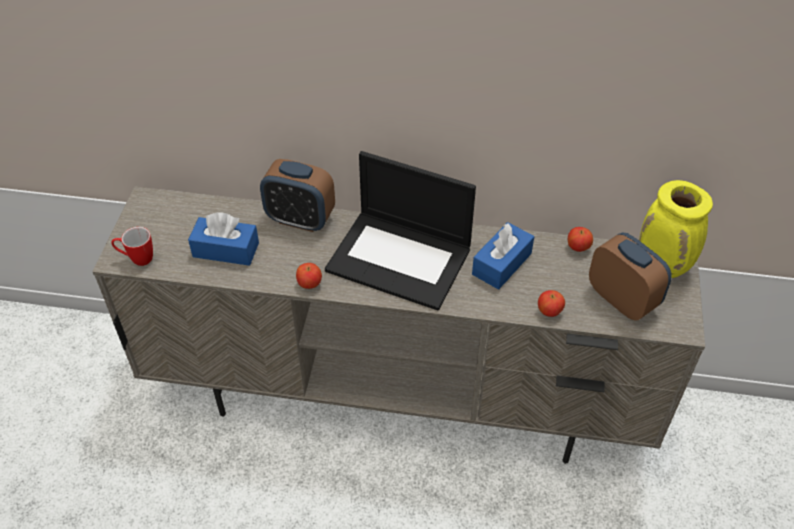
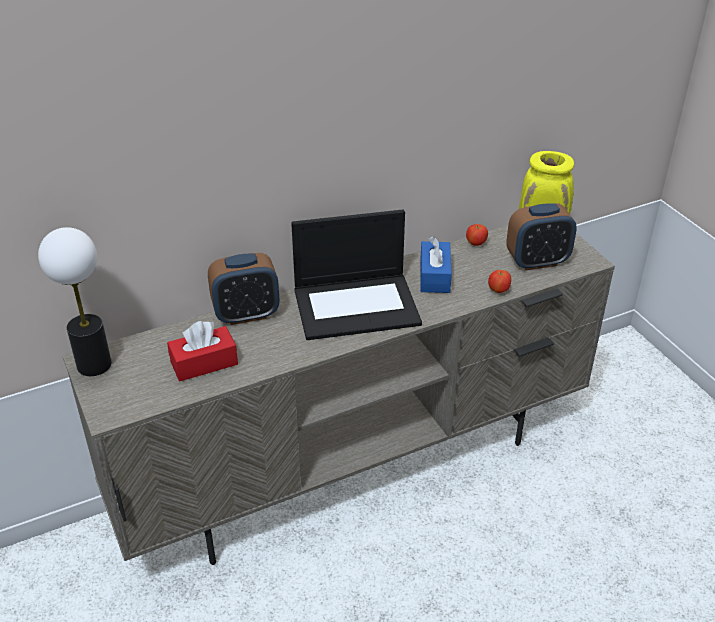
camera: 35 degrees left, 10 degrees down
mug [111,227,153,266] -> none
blue tissue box [188,212,259,266] -> red tissue box [167,321,238,381]
apple [296,263,322,289] -> none
alarm clock [589,233,672,321] -> alarm clock turned 150 degrees clockwise [506,203,577,270]
none -> table lamp [38,227,112,376]

